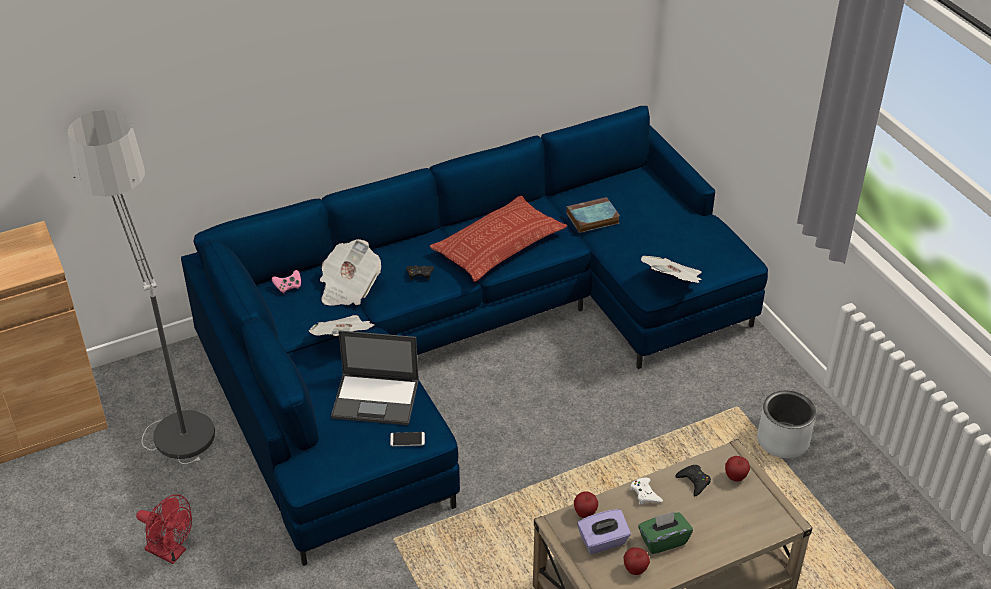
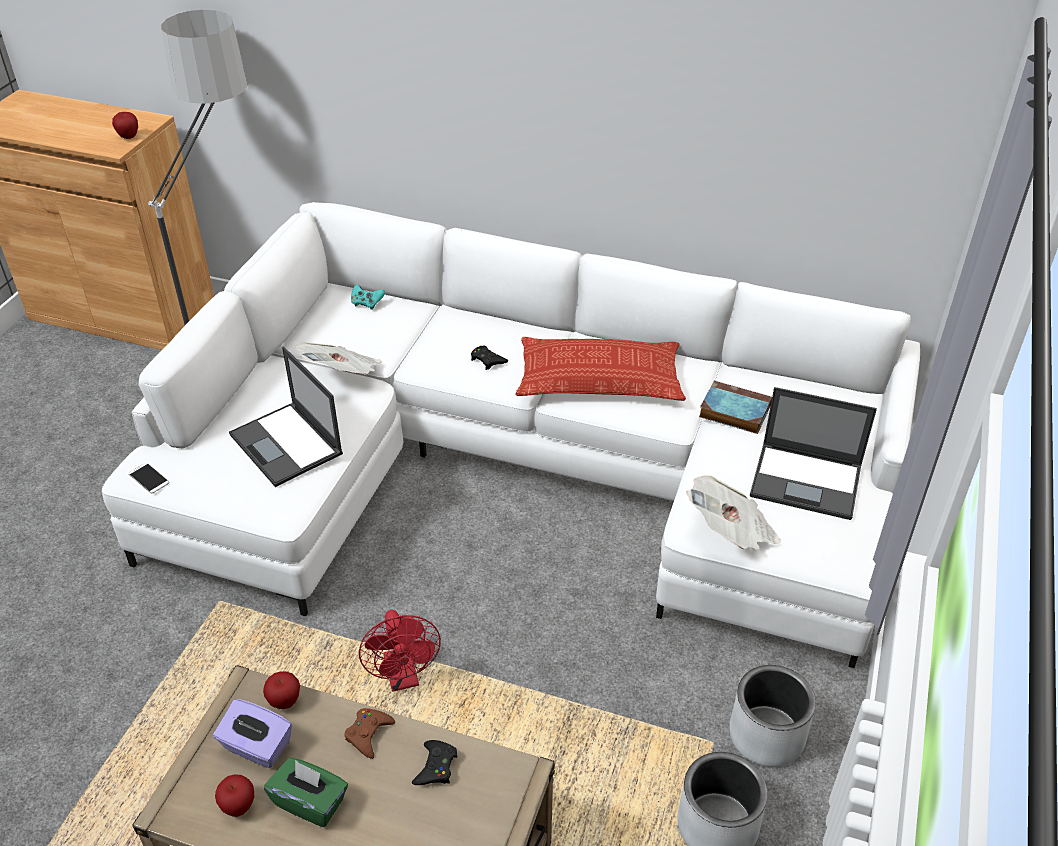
camera: 45 degrees right, 0 degrees up
red fan [136,494,192,564] -> red fan moved to [359,609,441,692]
blue sofa [181,106,768,566] -> white sofa [102,202,920,668]
pink game controller [272,270,301,294] -> turquoise game controller [351,284,385,310]
newspaper [320,239,381,306] -> none
phone [390,432,425,446] -> phone moved to [129,463,169,493]
white game controller [630,478,663,505] -> brown game controller [344,708,395,759]
apple [725,456,750,482] -> apple moved to [112,112,138,139]
none -> grey planter [729,665,816,767]
none -> laptop [750,387,877,520]

